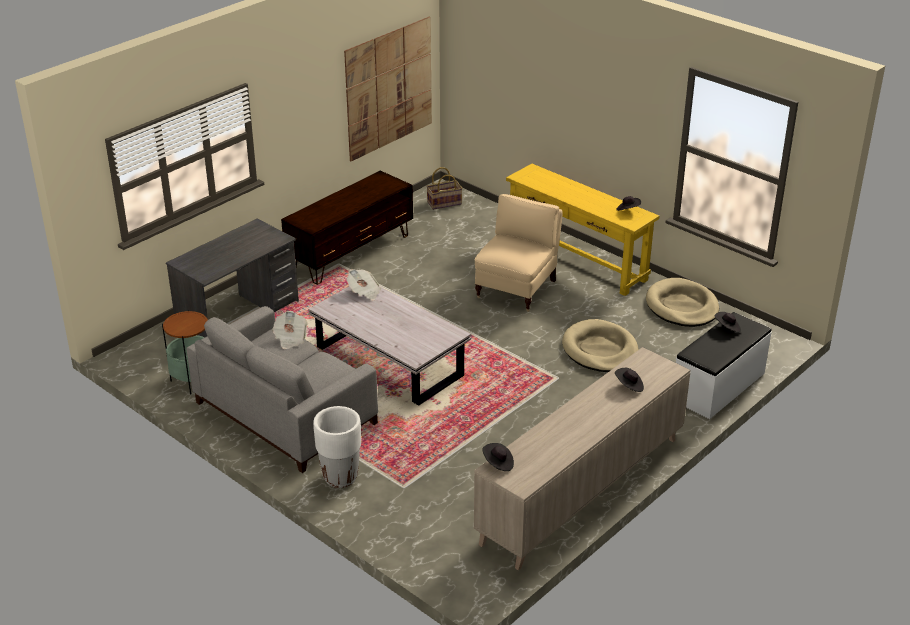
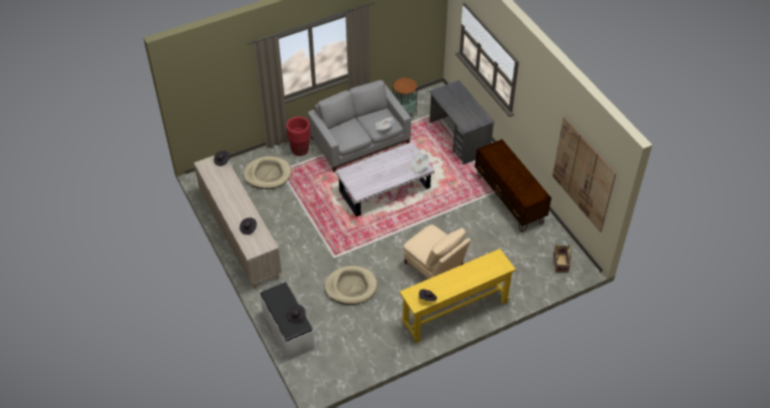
camera: 110 degrees right, 15 degrees up
white planter [313,406,361,488] -> red planter [286,116,310,156]
beige dog bed [646,278,719,327] -> beige dog bed moved to [243,156,291,189]

